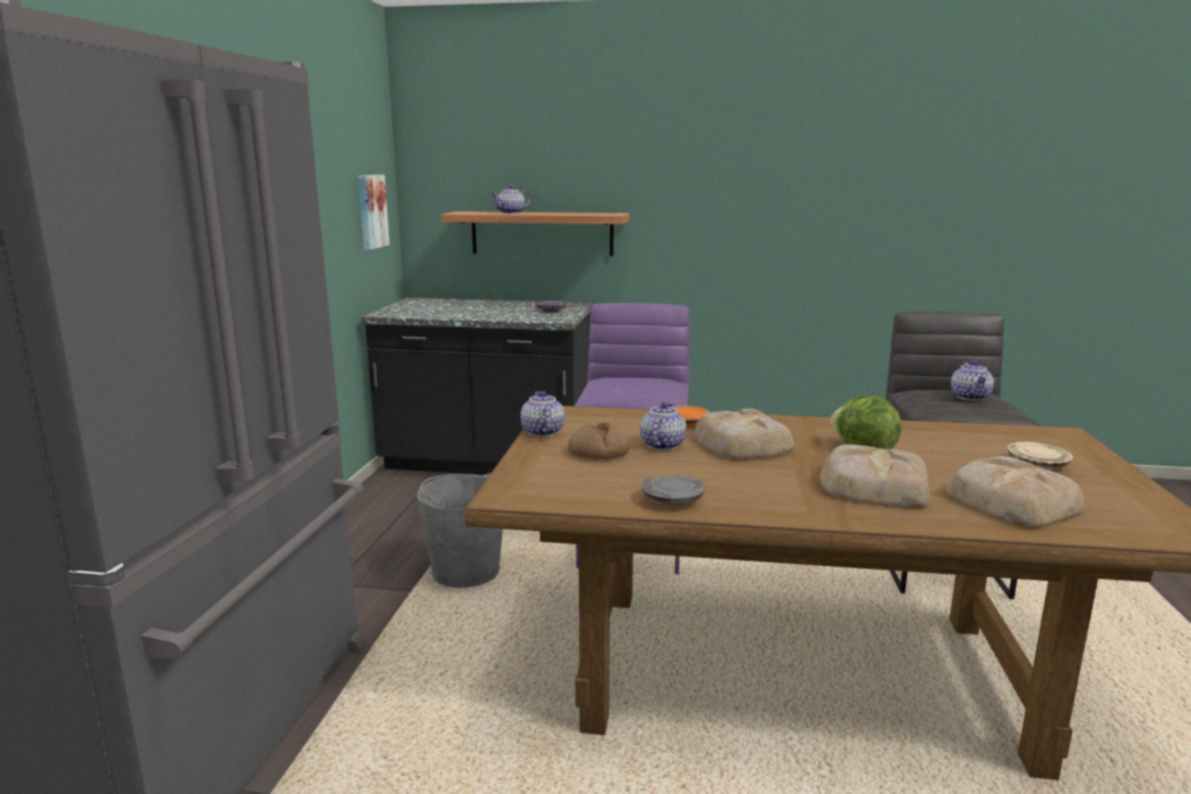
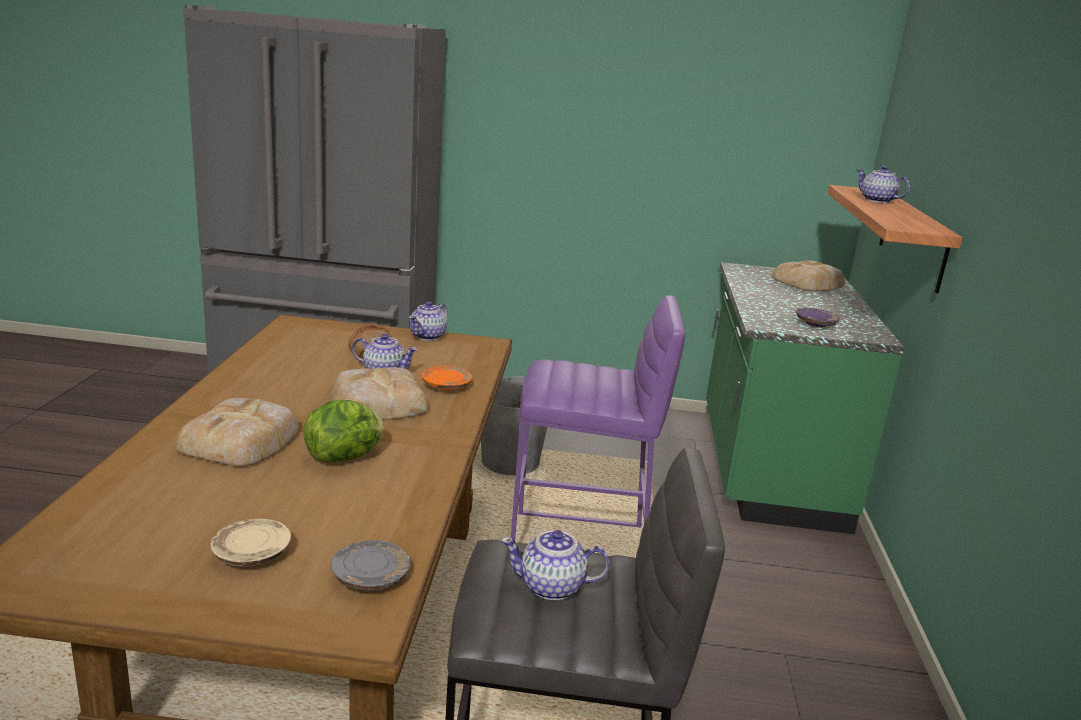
camera: 85 degrees right, 5 degrees up
picture [358,175,390,250] -> none
black counter [360,298,593,475] -> green counter [706,262,904,534]
teapot [521,391,564,437] -> teapot turned 135 degrees clockwise [409,301,448,341]
grey plate [641,474,706,506] -> grey plate moved to [331,540,410,591]
bread [946,456,1085,527] -> bread moved to [772,261,845,291]

